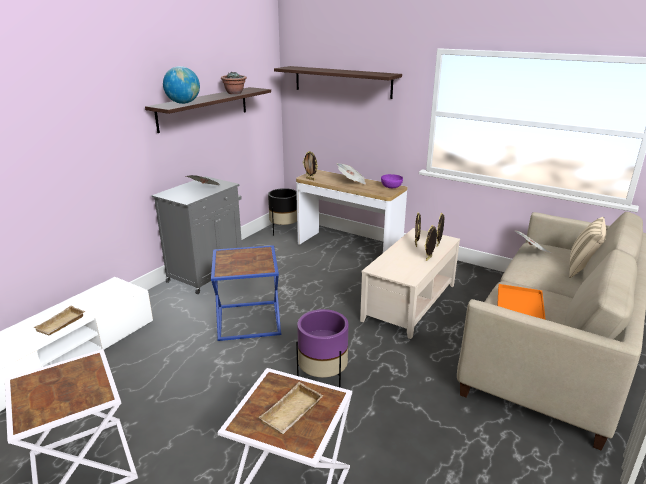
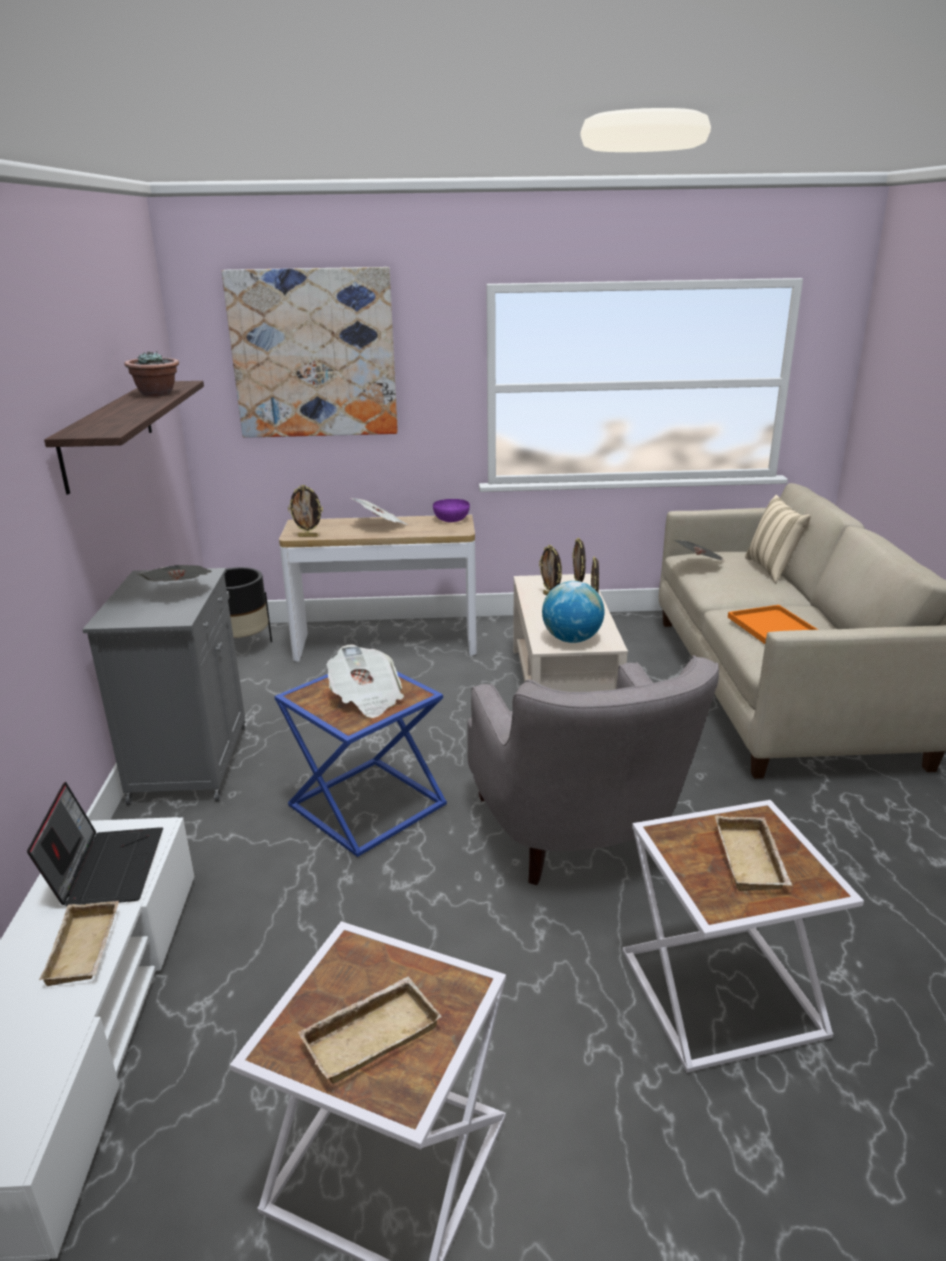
camera: 35 degrees left, 0 degrees up
globe [163,66,200,104] -> globe moved to [542,581,604,643]
shelf [274,66,402,99] -> picture [222,267,398,438]
purple planter [296,309,349,387] -> grey armchair [467,655,719,885]
none -> laptop [27,782,163,906]
none -> beige tray [298,976,442,1084]
none -> newspaper [327,644,404,718]

